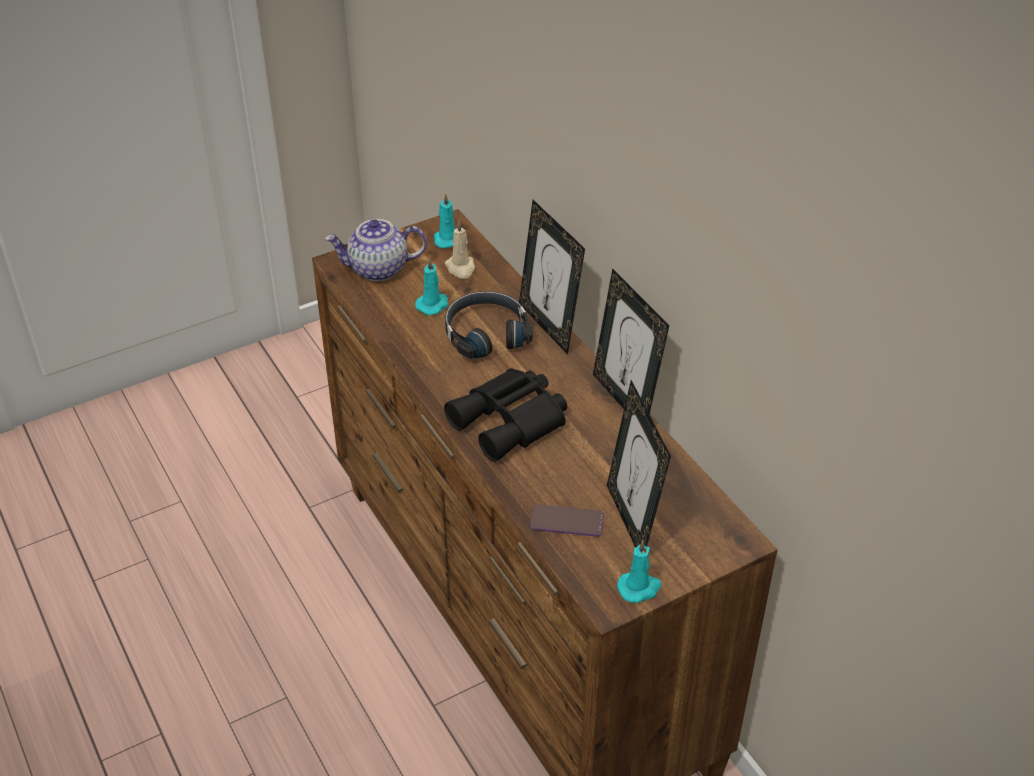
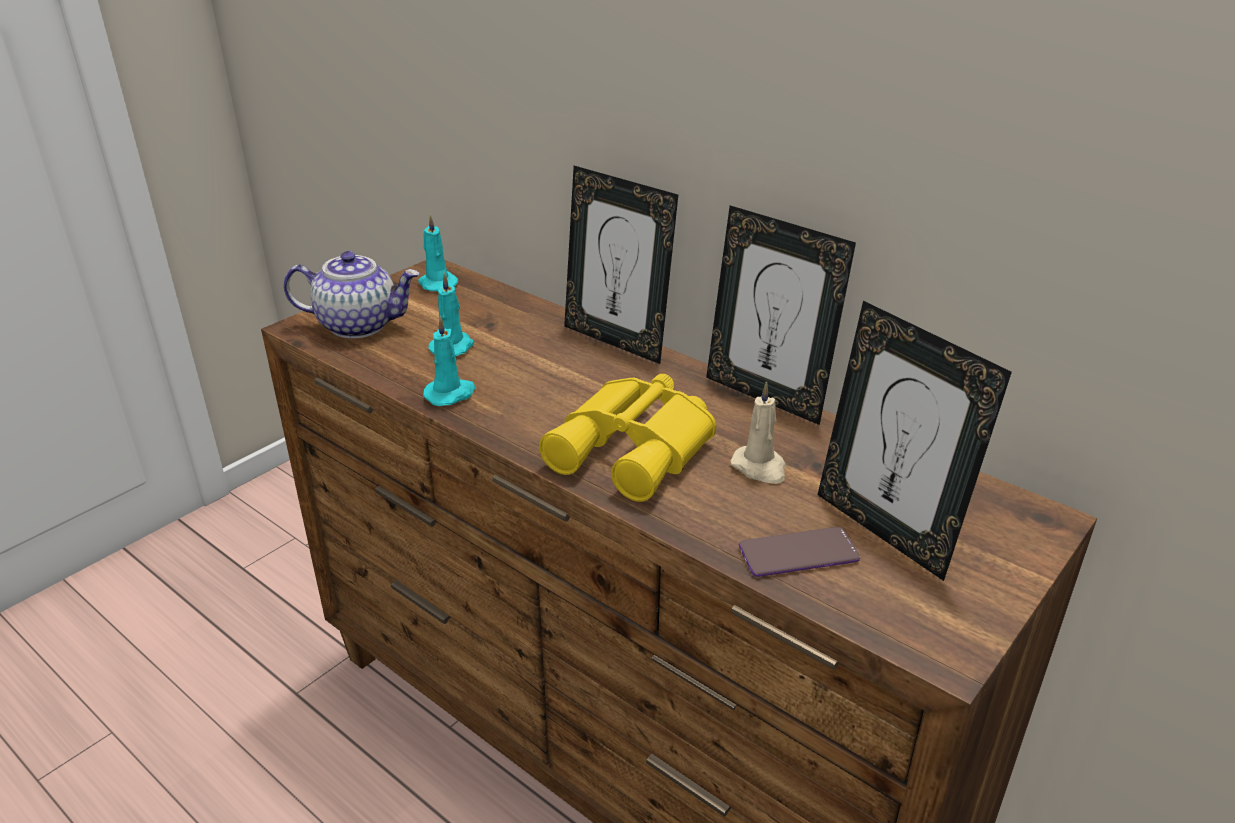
camera: 20 degrees left, 10 degrees down
teapot [325,219,427,281] -> teapot turned 150 degrees counterclockwise [283,251,420,339]
black binoculars [444,368,567,462] -> yellow binoculars [539,374,716,502]
beige candle [445,221,475,279] -> beige candle moved to [730,382,786,484]
black headphones [445,291,533,360] -> none
turquoise candle [617,540,662,603] -> turquoise candle moved to [423,315,476,406]

